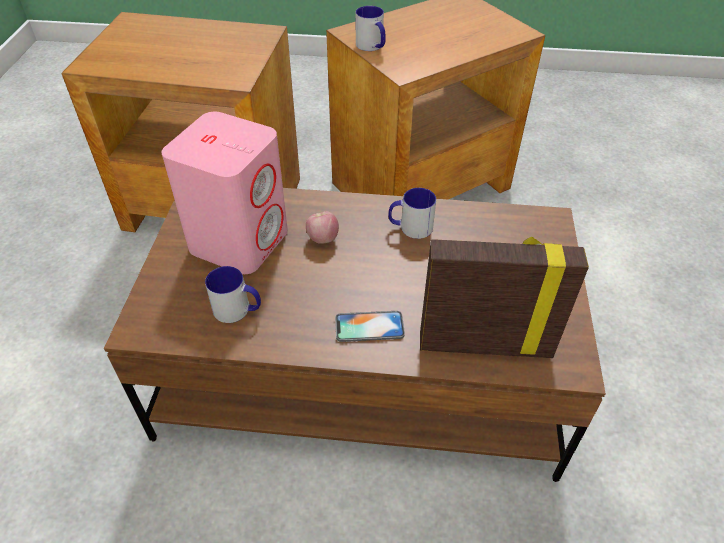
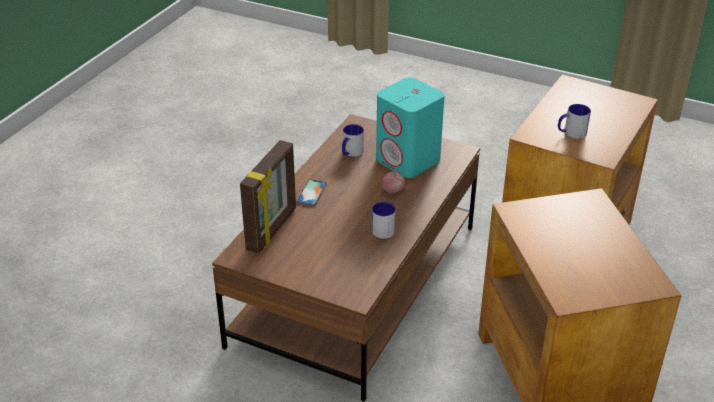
camera: 110 degrees right, 10 degrees down
pink speaker [161,112,288,274] -> turquoise speaker [376,78,445,178]
mug [356,6,386,51] -> mug moved to [558,104,591,139]

